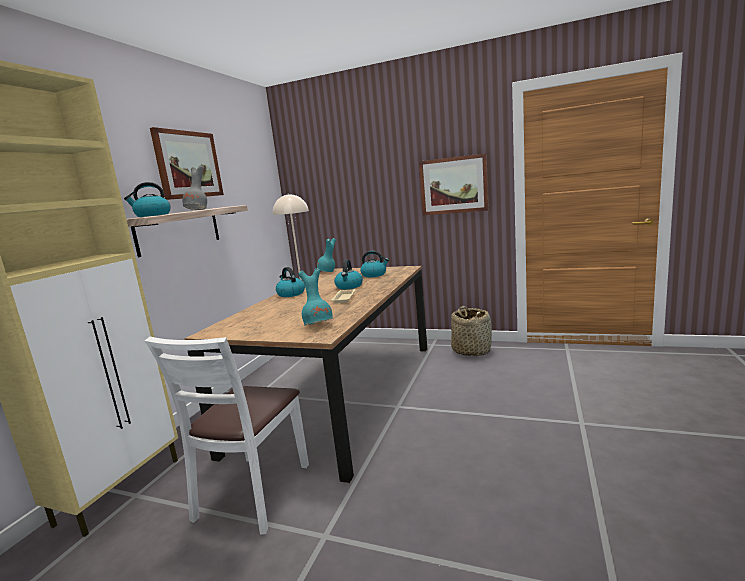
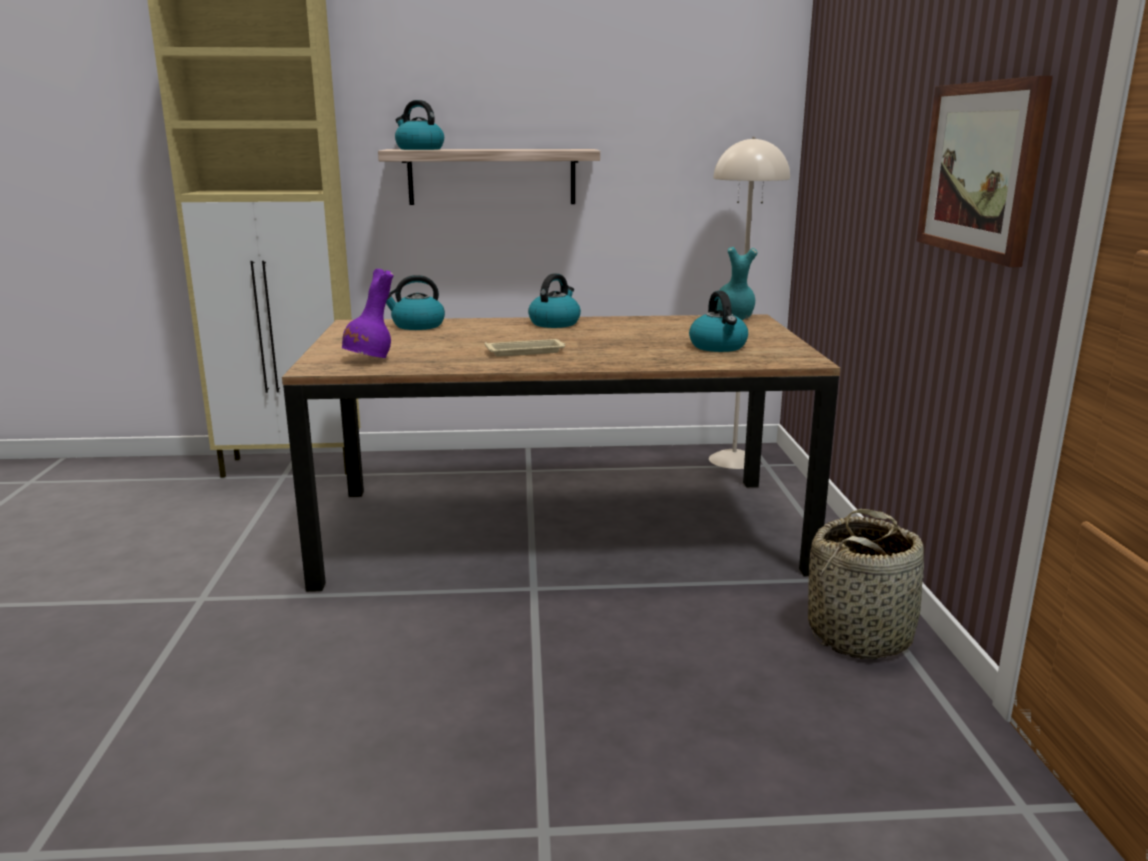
camera: 65 degrees right, 5 degrees up
white chair [144,337,309,535] -> none
picture [150,127,224,200] -> none
grey vase [182,165,207,210] -> none
turquoise vase [299,268,333,325] -> purple vase [342,269,394,358]
kettle [334,260,363,289] -> kettle moved to [386,275,445,330]

